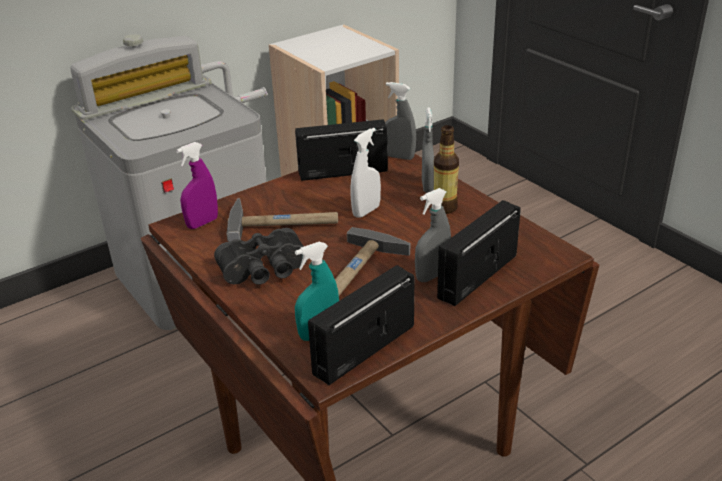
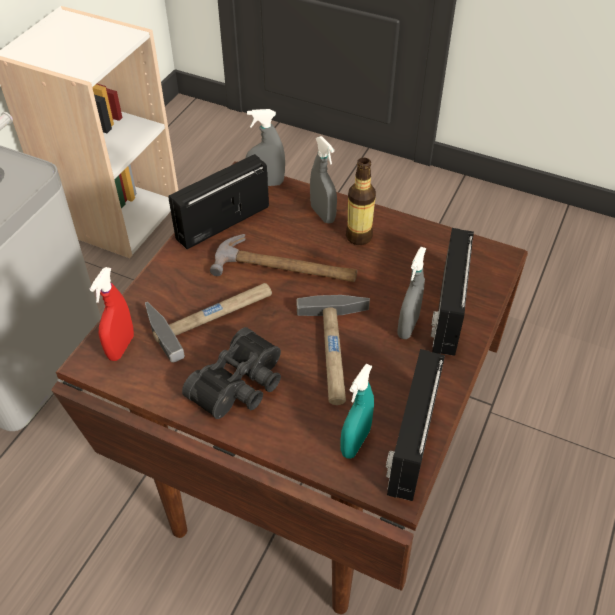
camera: 30 degrees left, 15 degrees up
purple spray bottle [176,142,218,229] -> red spray bottle [90,267,134,361]
white spray bottle [350,128,381,218] -> hammer [210,234,357,282]

